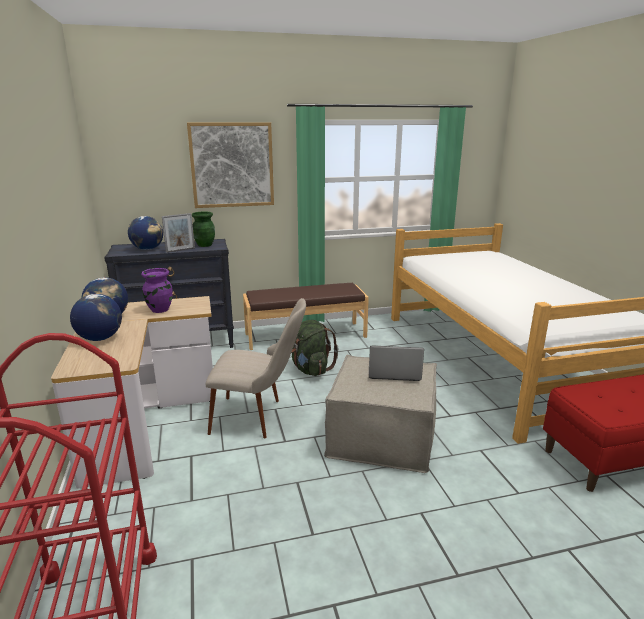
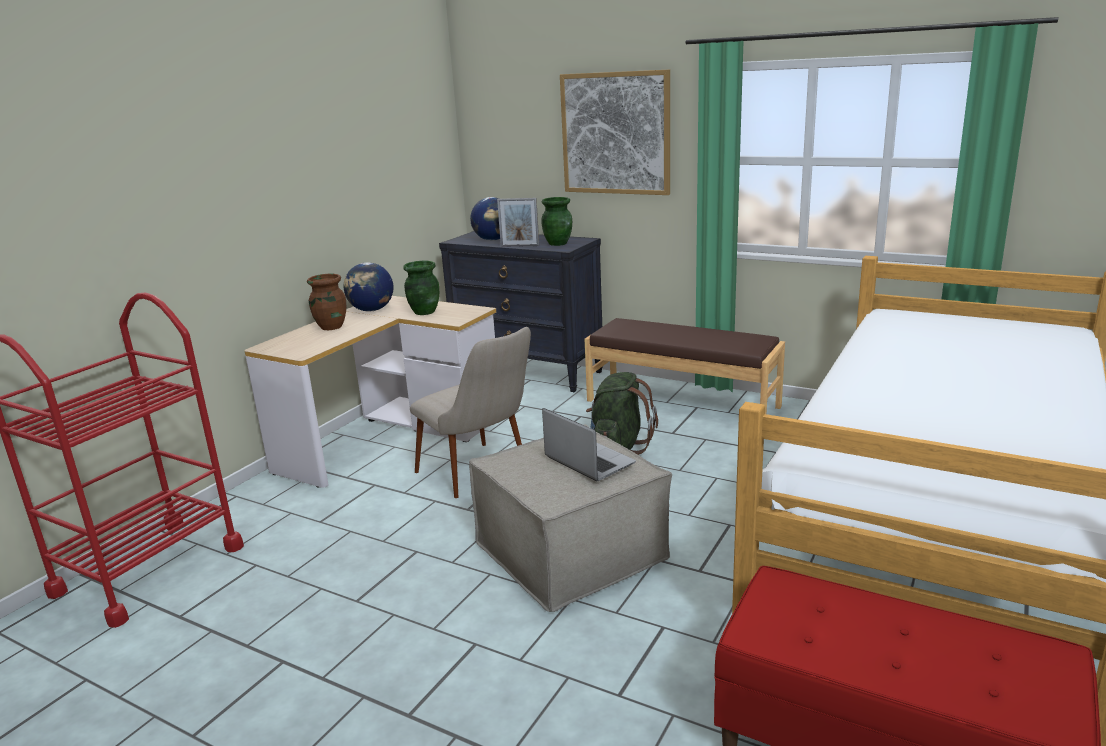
camera: 45 degrees right, 0 degrees up
globe [70,294,122,341] -> brown vase [307,274,346,330]
purple vase [141,268,173,313] -> green vase [403,261,439,315]

